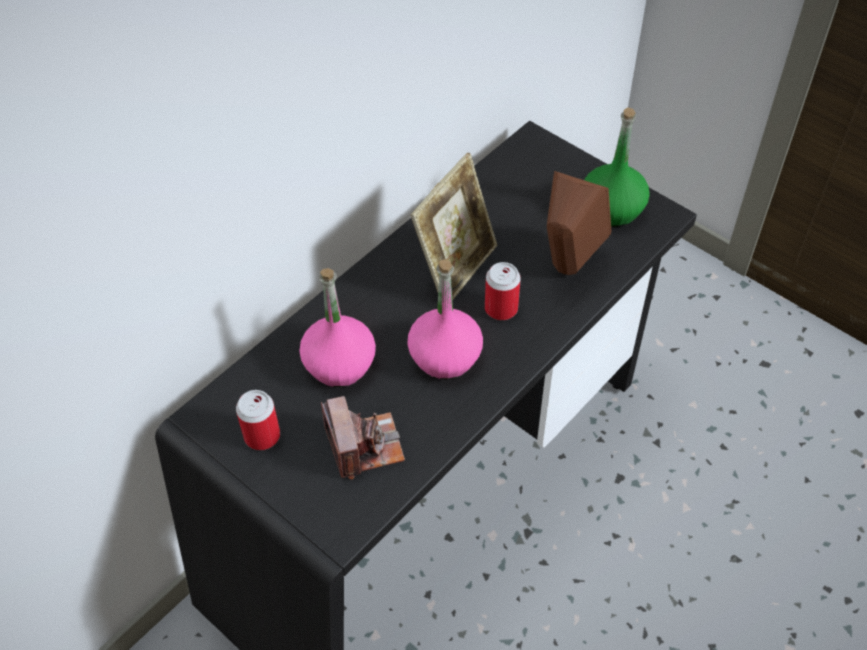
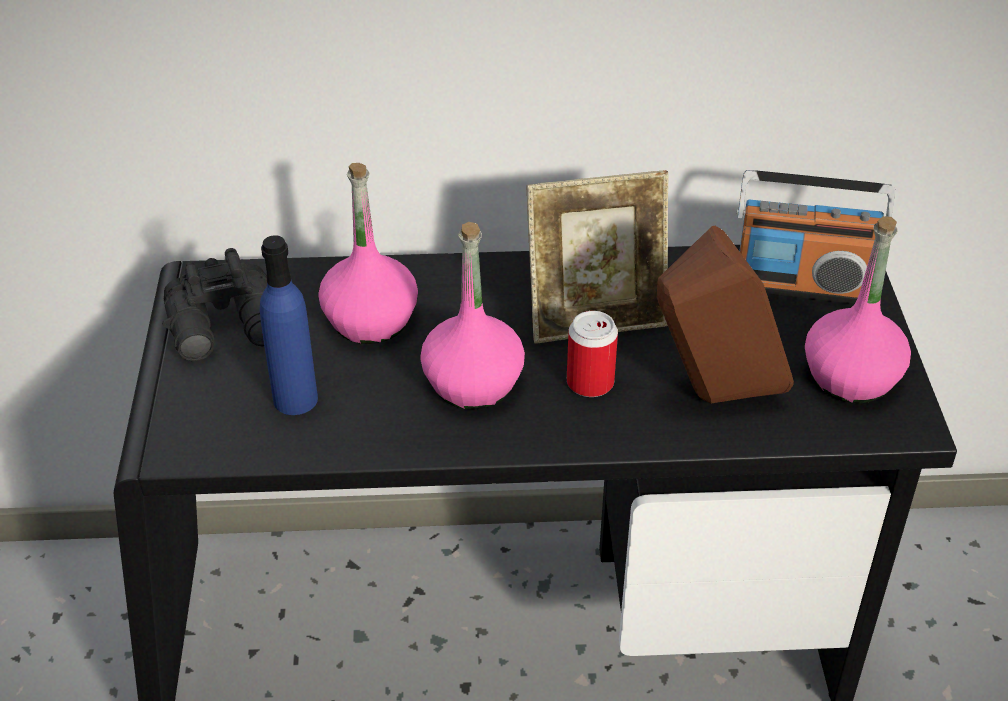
camera: 45 degrees right, 10 degrees down
can [236,390,280,450] -> black binoculars [162,248,267,361]
camera [321,396,405,479] -> blue bottle [260,235,318,415]
green bottle [584,107,650,227] -> pink bottle [805,216,911,403]
none -> radio [737,170,895,304]

